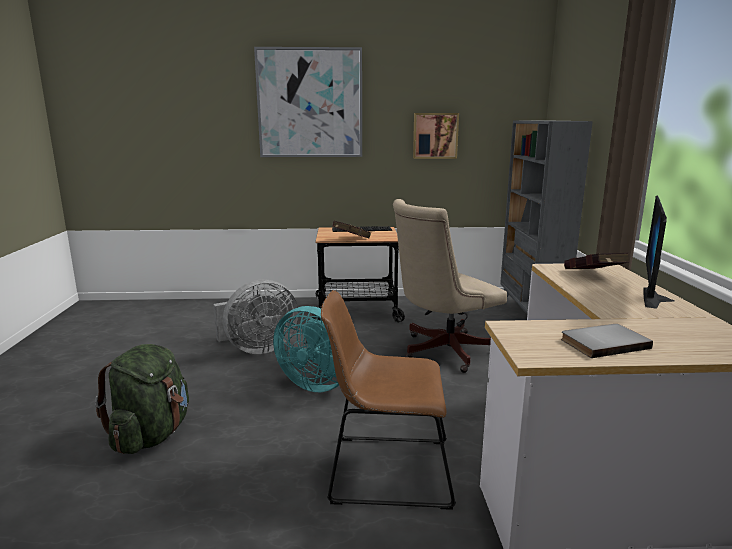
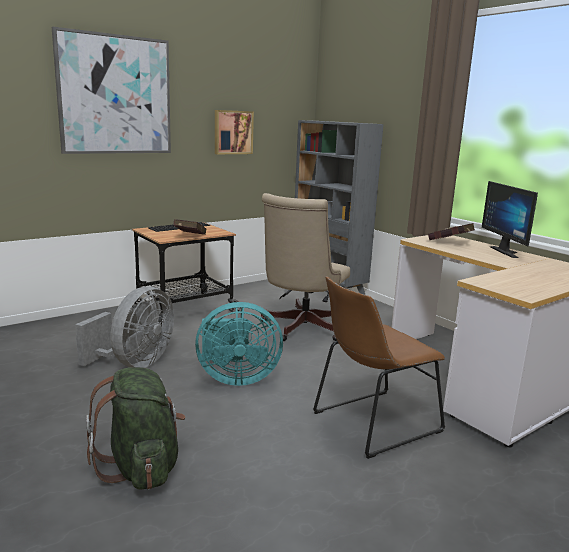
camera: 35 degrees left, 0 degrees up
grey book [561,324,653,358] -> none

